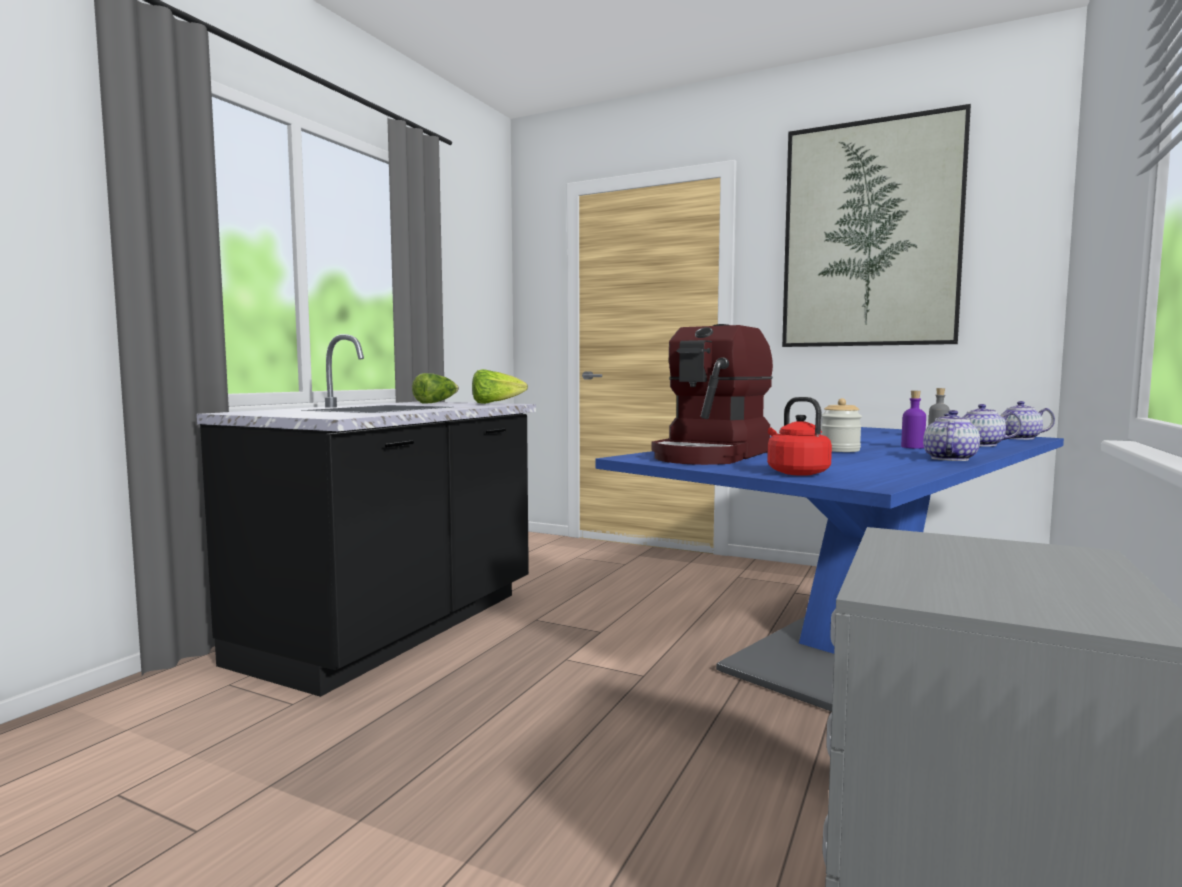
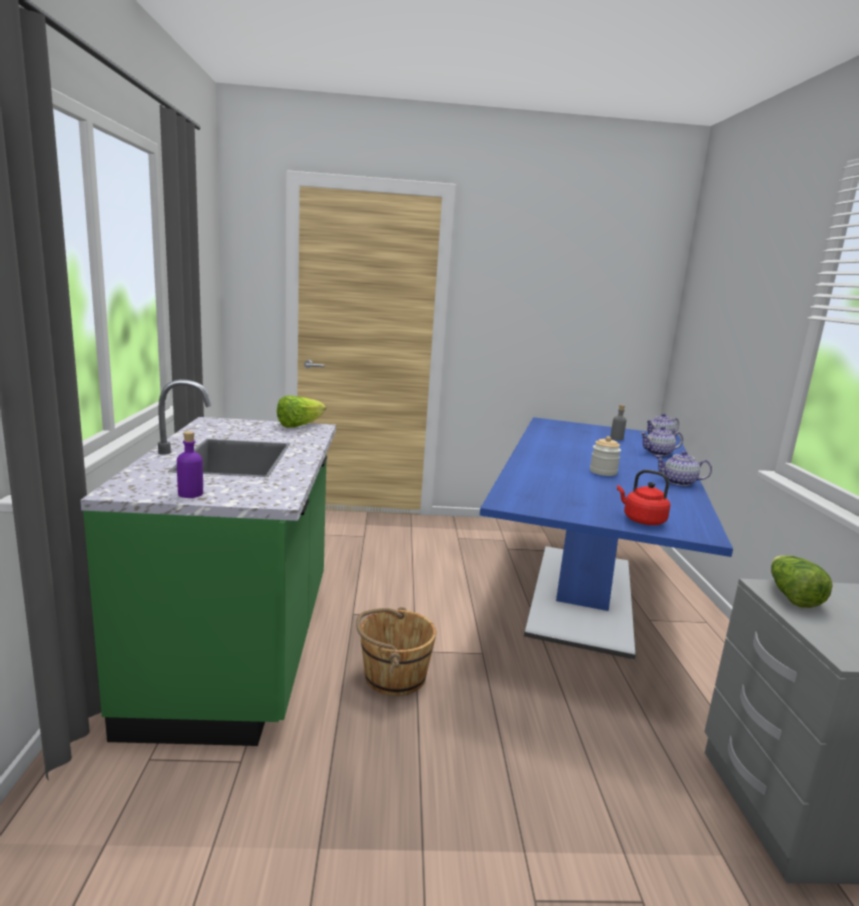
camera: 30 degrees left, 10 degrees up
black counter [197,334,536,697] -> green counter [80,379,336,746]
lettuce [412,373,459,403] -> lettuce moved to [771,555,833,608]
coffee machine [651,324,773,465] -> none
picture [782,104,971,347] -> none
purple bottle [901,391,926,449] -> purple bottle moved to [177,431,203,498]
teapot [923,410,980,461] -> teapot turned 75 degrees counterclockwise [655,451,712,486]
none -> brown bucket [356,607,436,696]

